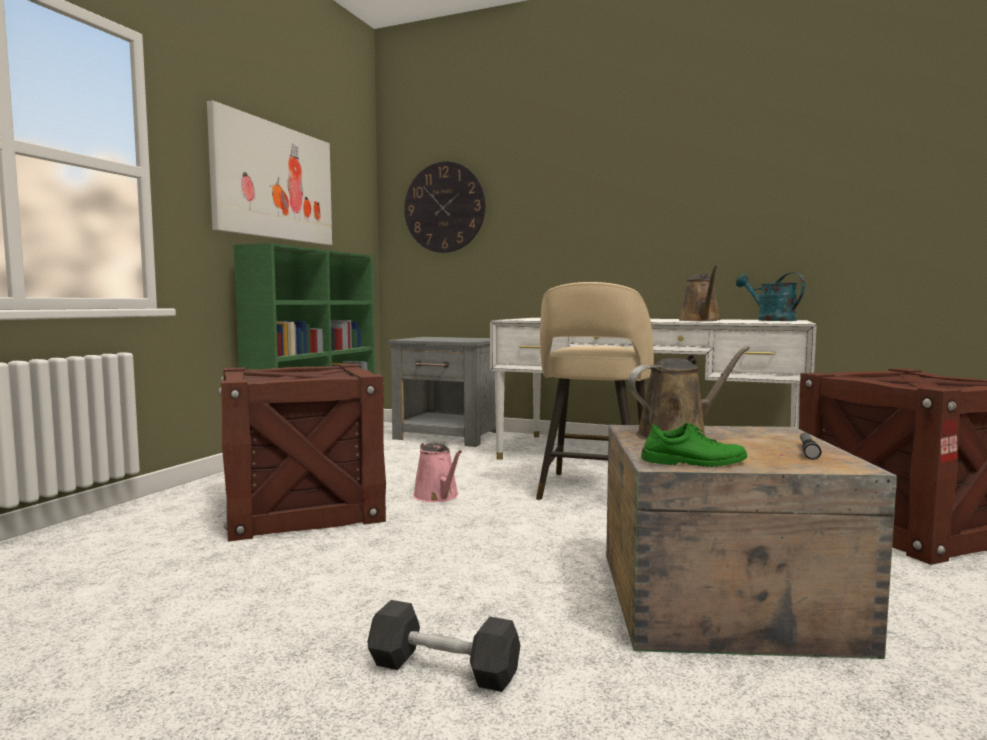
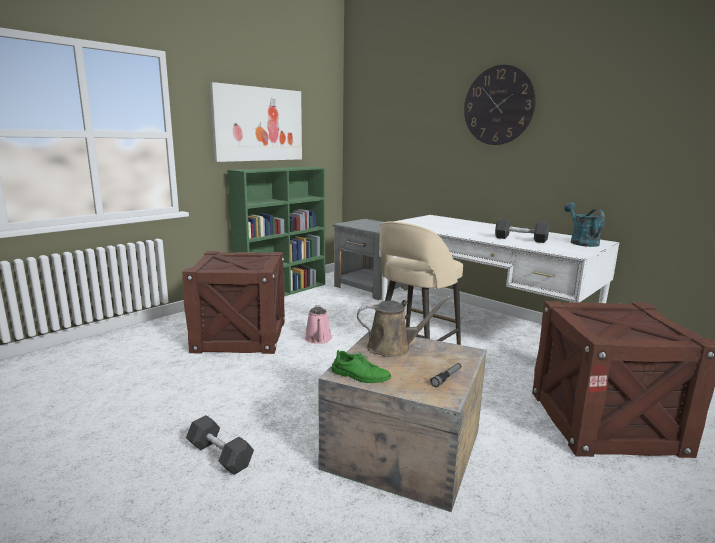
camera: 20 degrees right, 10 degrees up
wall clock [404,161,485,253] -> wall clock moved to [464,65,536,145]
brown watering can [679,266,720,321] -> grey dumbbell [495,218,549,243]

